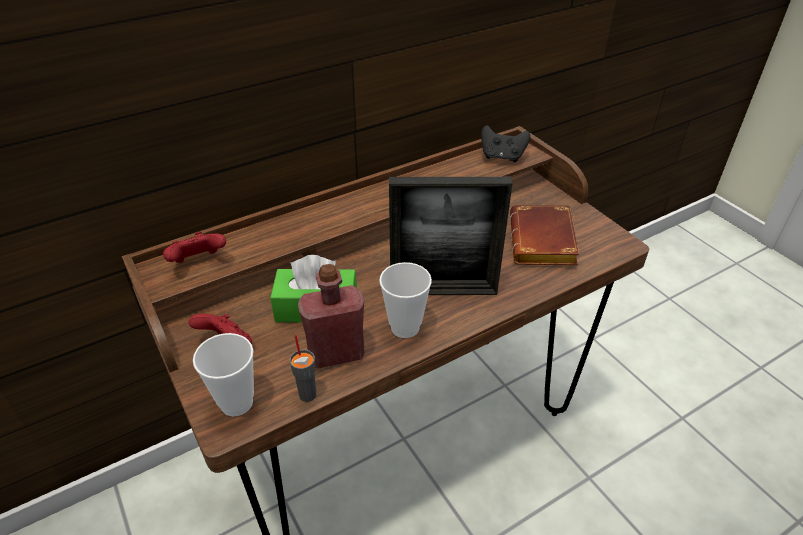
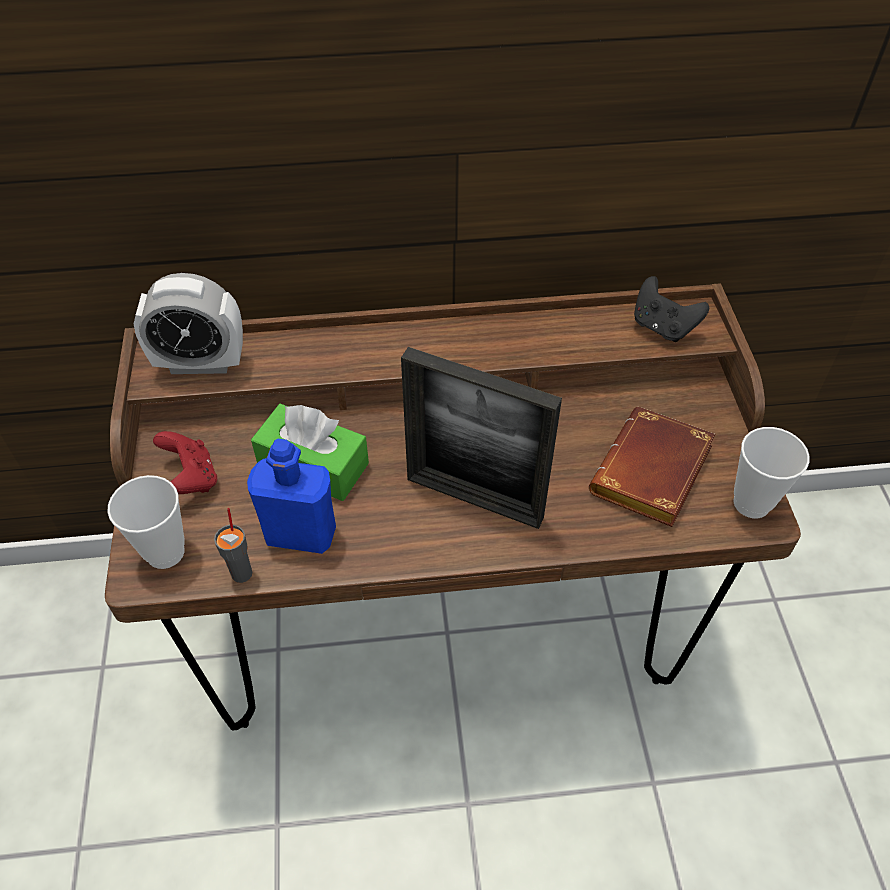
camera: 25 degrees right, 10 degrees up
red game controller [163,232,226,263] -> alarm clock [134,273,243,374]
red bottle [298,264,365,369] -> blue bottle [247,439,336,554]
cup [379,262,432,338] -> cup moved to [733,427,810,518]

